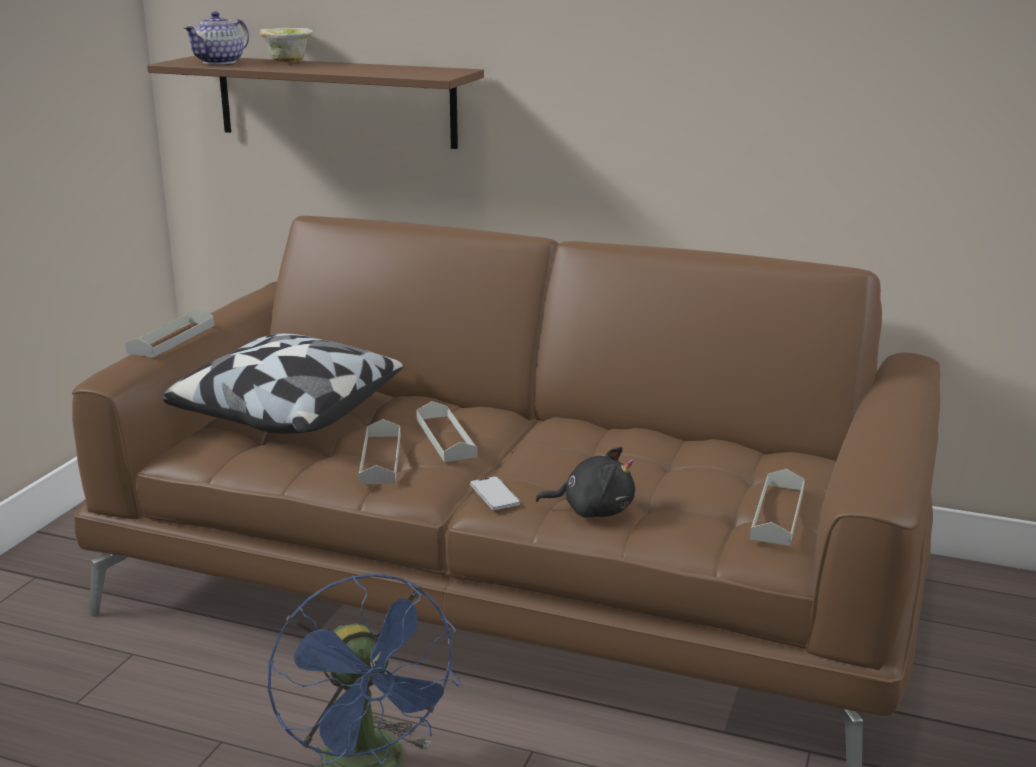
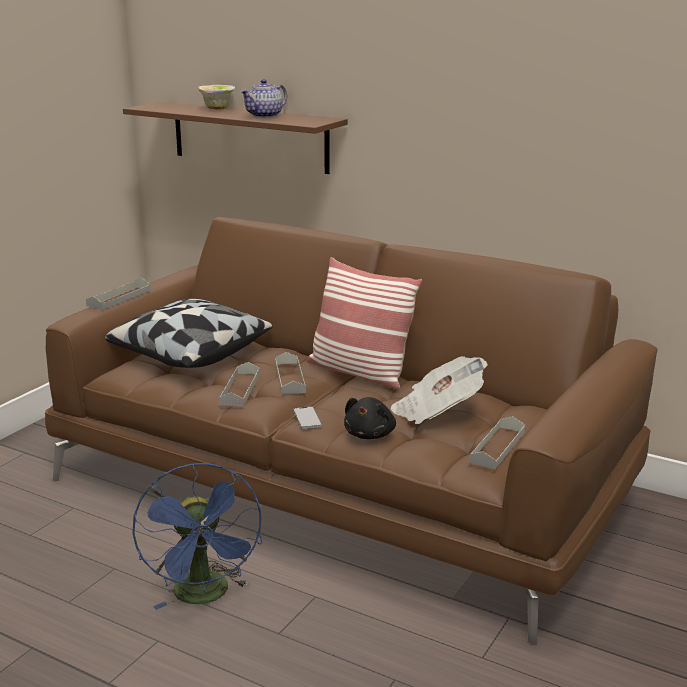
camera: 10 degrees right, 0 degrees up
teapot [183,11,249,64] -> teapot moved to [240,79,287,118]
black plush toy [535,447,635,518] -> black plush toy turned 90 degrees clockwise [344,397,396,439]
none -> pillow [307,257,422,390]
none -> newspaper [391,356,488,424]

